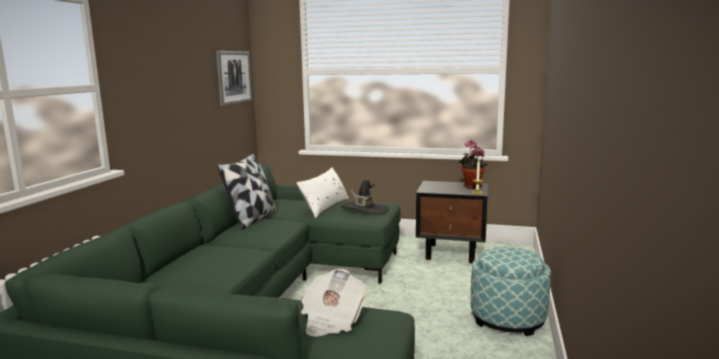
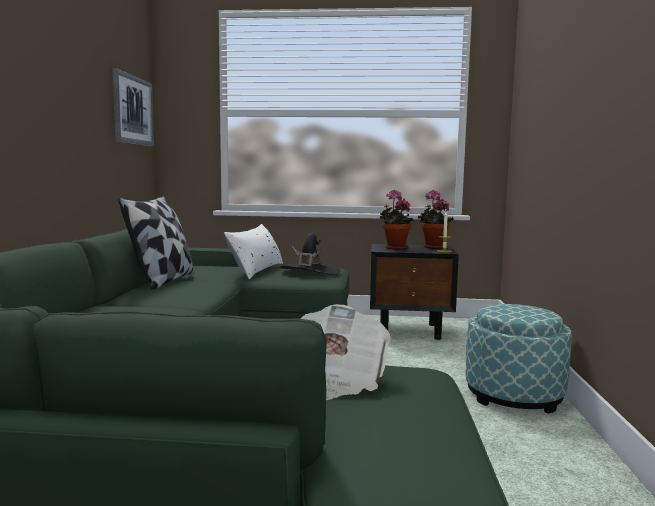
camera: 10 degrees left, 5 degrees down
none -> potted plant [380,190,413,250]

